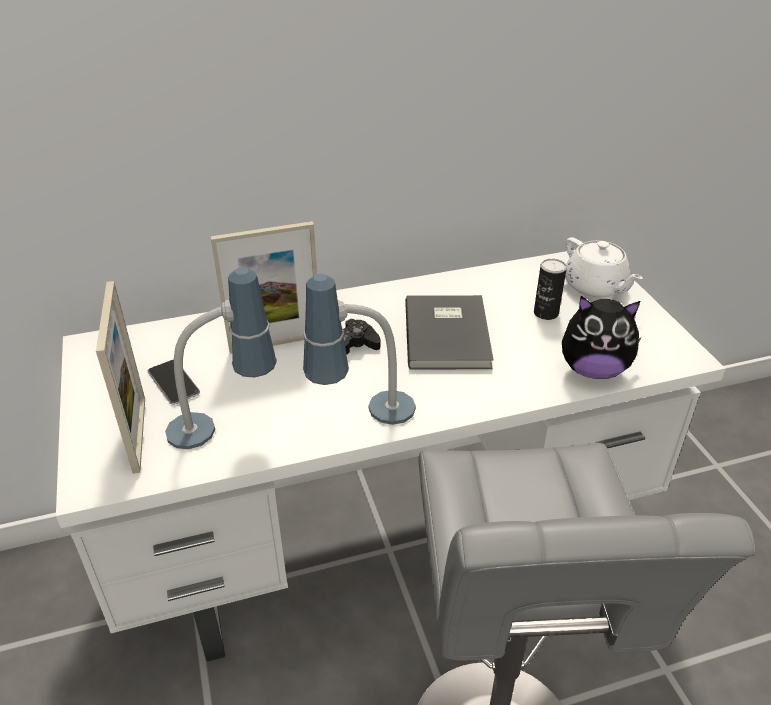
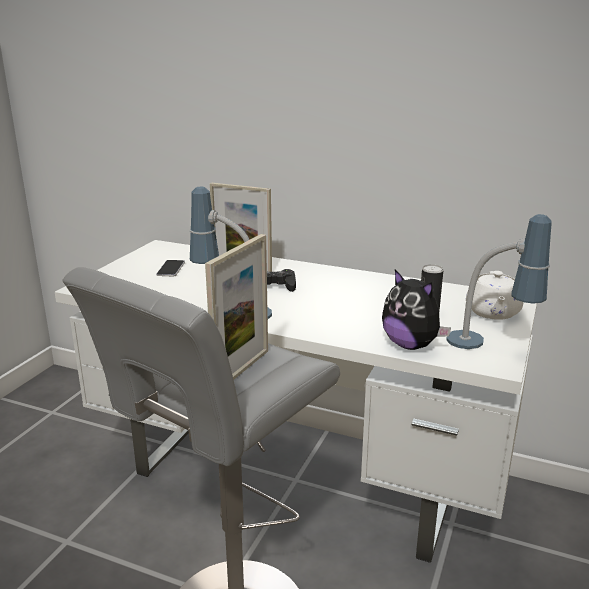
camera: 40 degrees right, 15 degrees down
picture frame [96,281,145,474] -> picture frame moved to [205,234,268,379]
table lamp [165,267,277,449] -> table lamp moved to [446,214,552,349]
grey book [405,295,494,369] -> none

